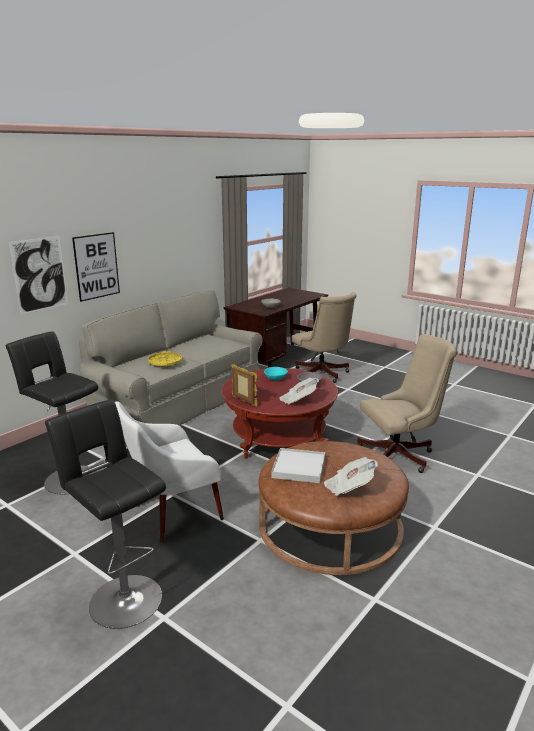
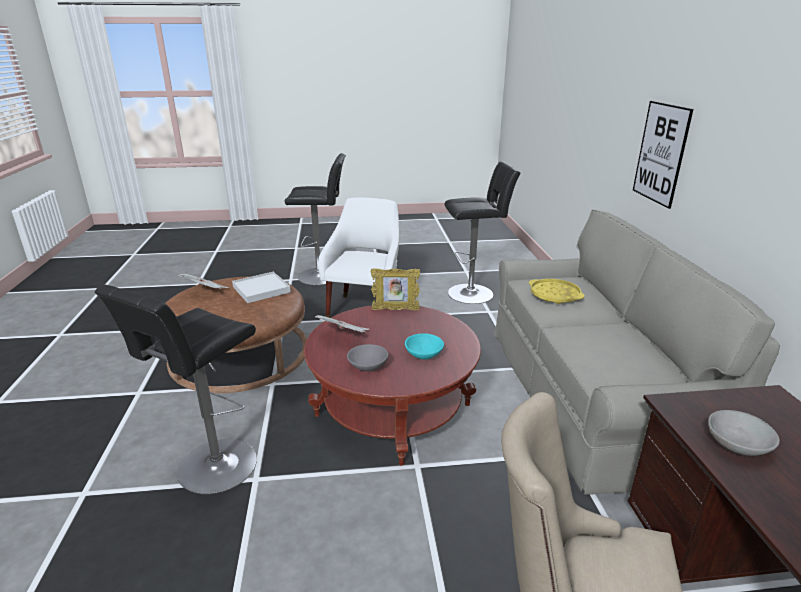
camera: 135 degrees right, 5 degrees up
picture [9,236,68,314] -> none
beige office chair [357,334,457,473] -> black stool [95,285,257,494]

